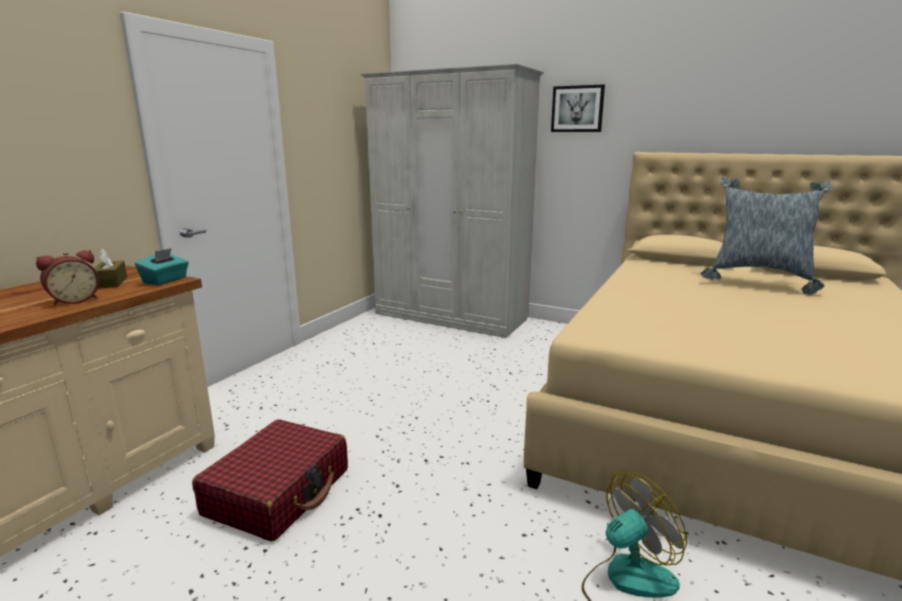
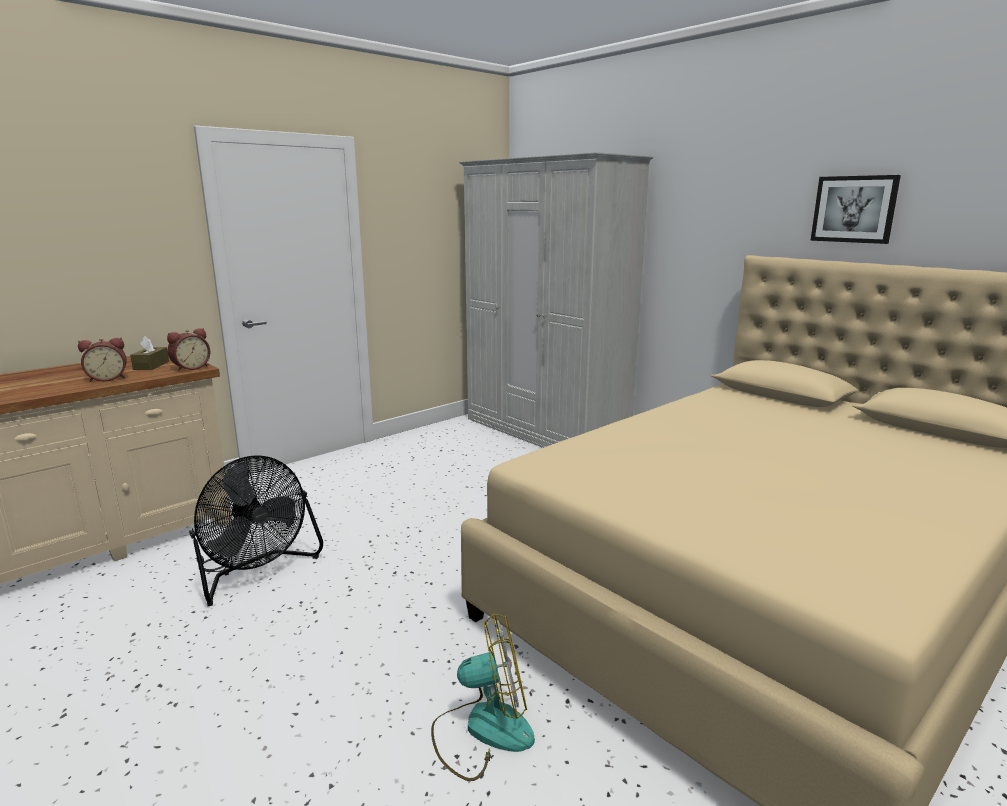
camera: 20 degrees right, 0 degrees up
turquoise tissue box [135,248,189,285] -> alarm clock [167,328,211,372]
red suitcase [192,419,348,542] -> black fan [189,456,323,606]
picture [551,85,605,132] -> picture moved to [810,175,901,244]
pillow [700,176,834,295] -> none

